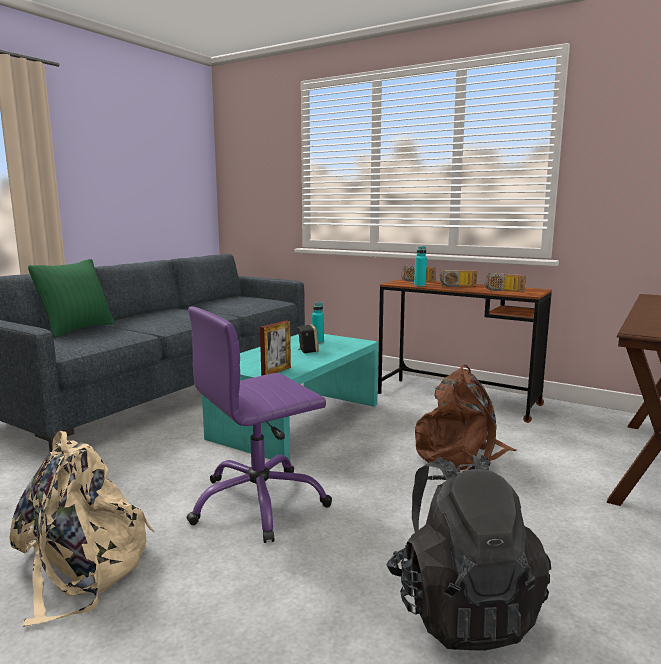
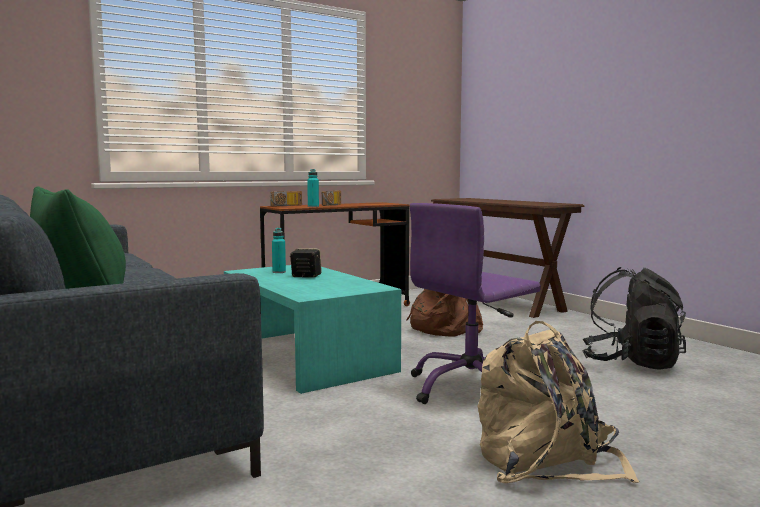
camera: 65 degrees left, 5 degrees down
purple office chair [187,307,332,543] -> purple office chair turned 60 degrees clockwise [410,203,541,404]
picture frame [260,321,291,376] -> none
radio [484,273,526,292] -> none

